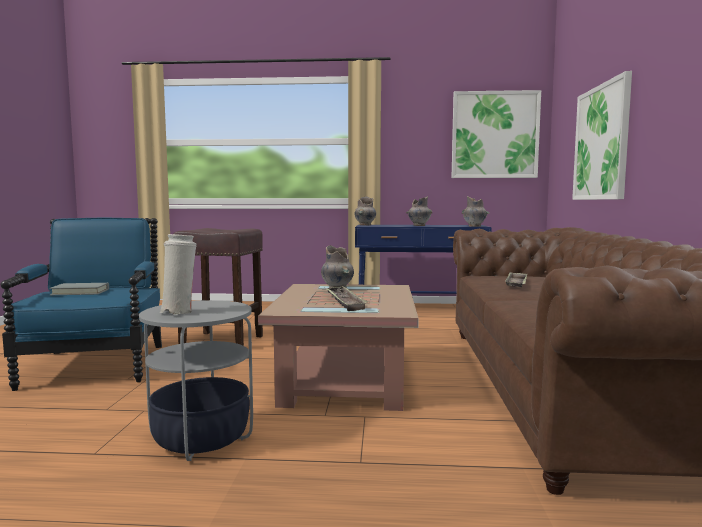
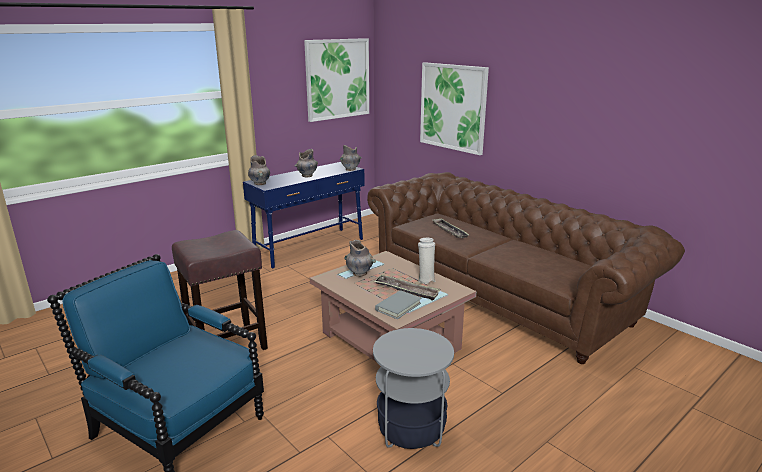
camera: 45 degrees left, 15 degrees up
grey book [49,283,109,295] -> grey book moved to [375,290,421,319]
white vase [159,234,196,315] -> white vase moved to [418,238,435,284]

